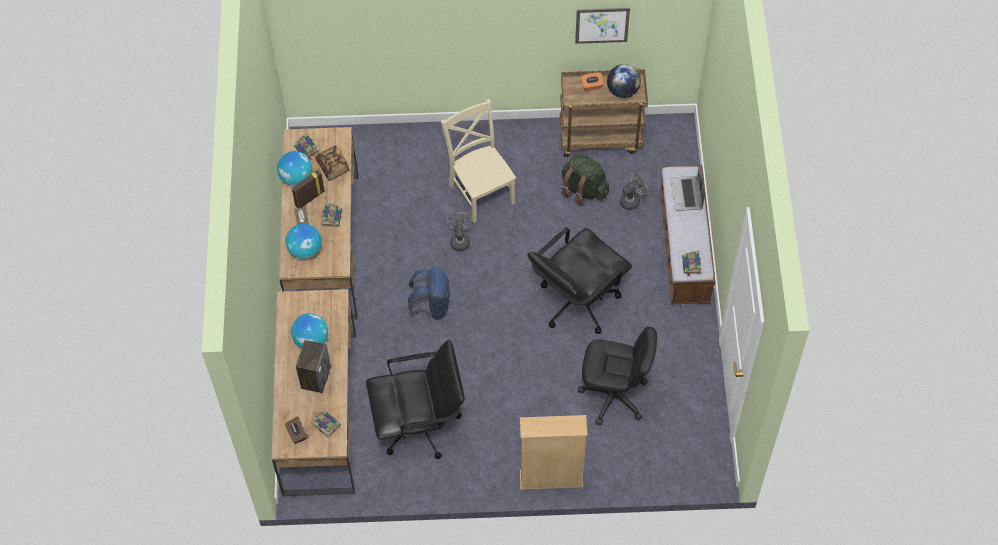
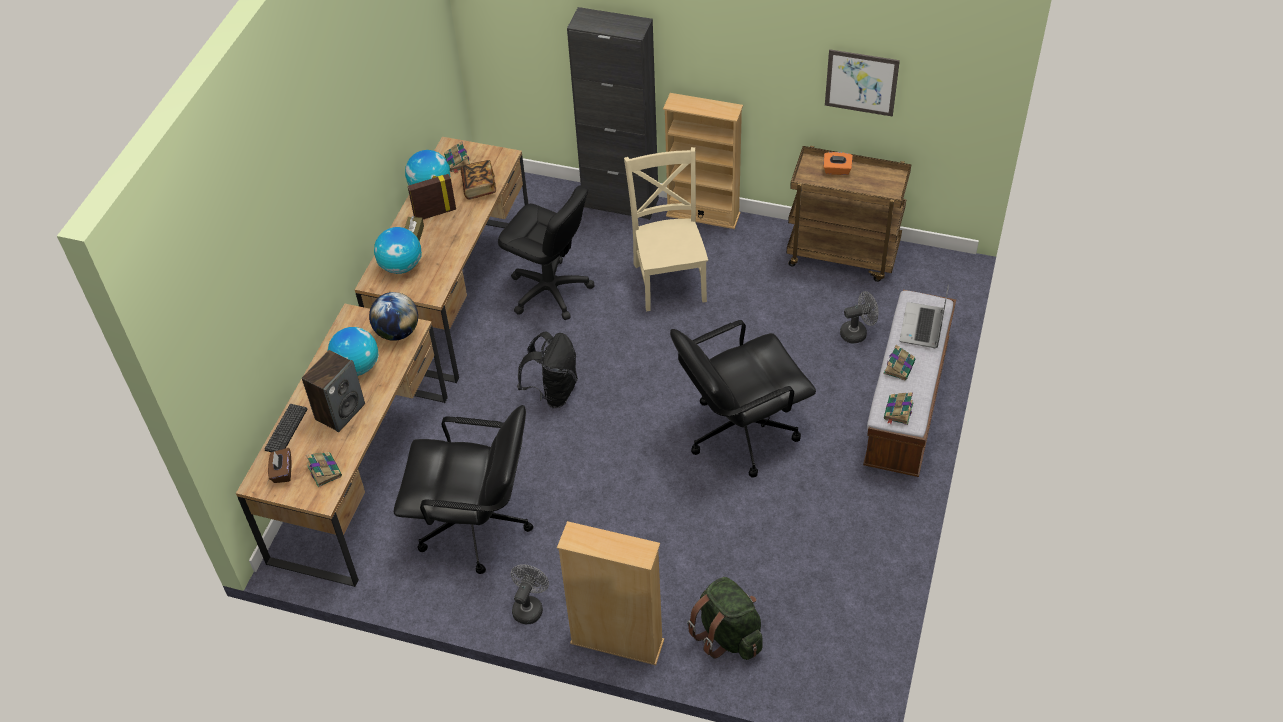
camera: 20 degrees right, 10 degrees down
book [322,202,342,227] -> book moved to [883,345,916,380]
blue backpack [408,267,450,320] -> black backpack [517,331,578,408]
grey fan [446,212,473,251] -> grey fan moved to [511,564,549,624]
green backpack [561,153,609,205] -> green backpack moved to [687,577,763,660]
black office chair [578,327,657,425] -> black office chair moved to [498,185,595,320]
globe [607,64,641,98] -> globe moved to [369,292,418,341]
none -> keyboard [265,404,307,452]
none -> black cabinet [567,7,659,220]
none -> beige bookcase [663,93,743,229]

